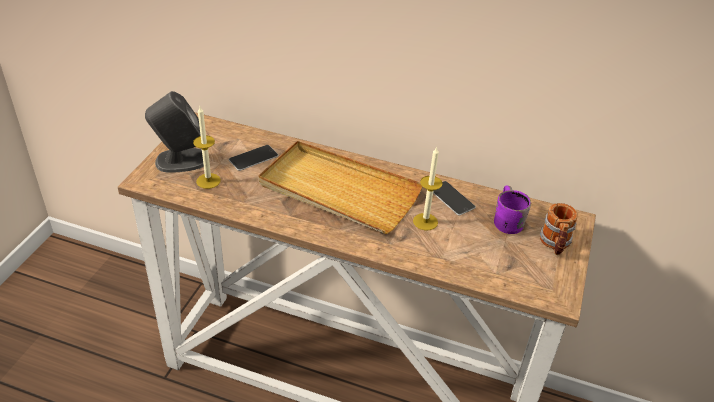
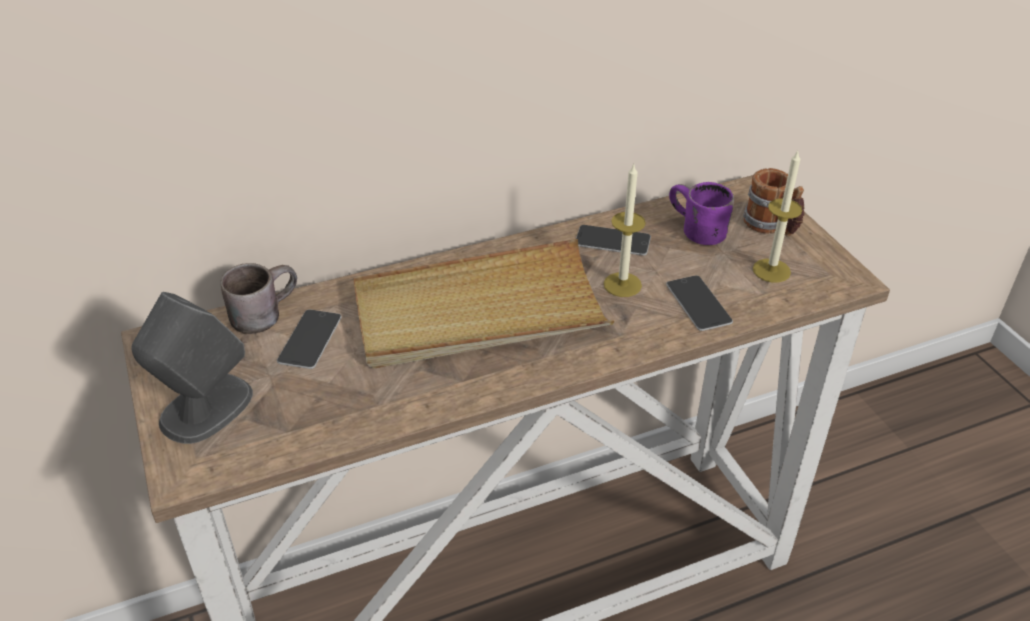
camera: 40 degrees left, 0 degrees up
candle [193,107,221,189] -> candle moved to [753,151,802,283]
none -> brown mug [220,263,297,334]
none -> phone [666,275,733,331]

